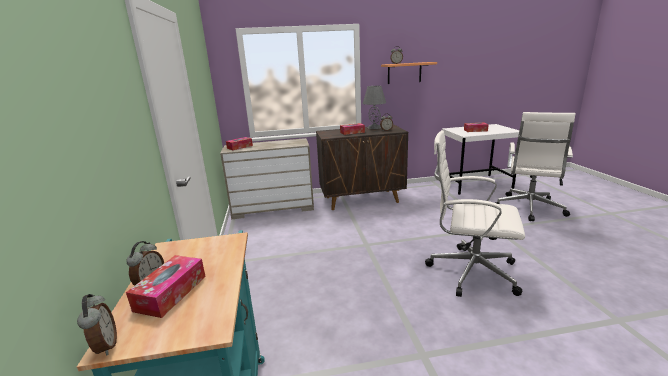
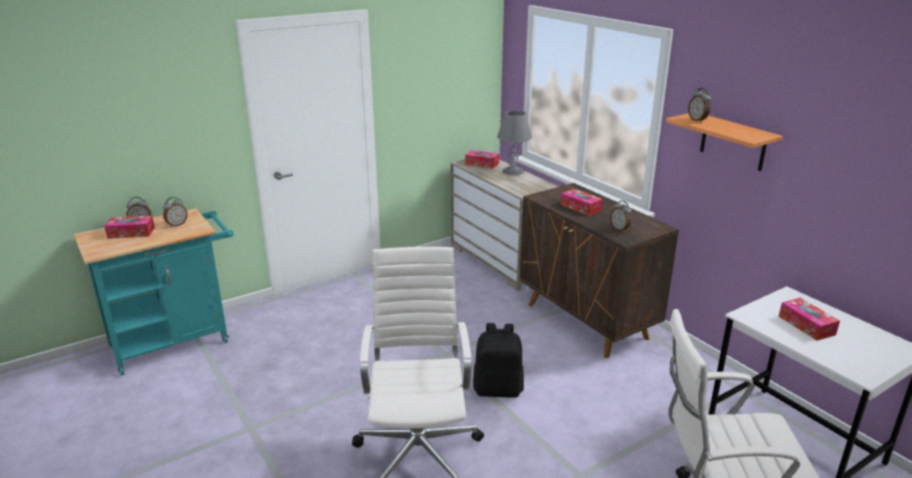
camera: 65 degrees right, 5 degrees up
alarm clock [77,294,117,356] -> alarm clock moved to [163,197,188,228]
grey table lamp [363,86,386,129] -> grey table lamp moved to [497,110,532,176]
none -> black backpack [473,323,524,398]

